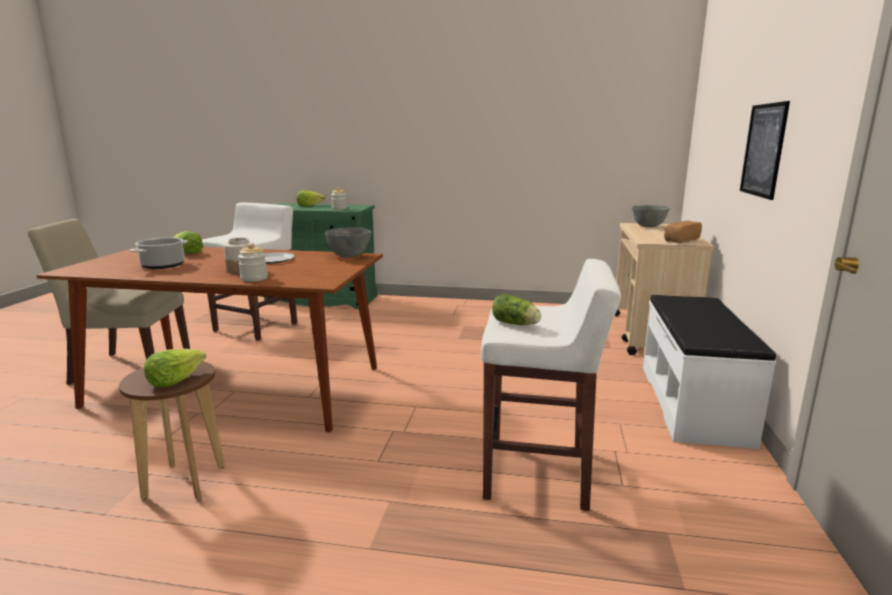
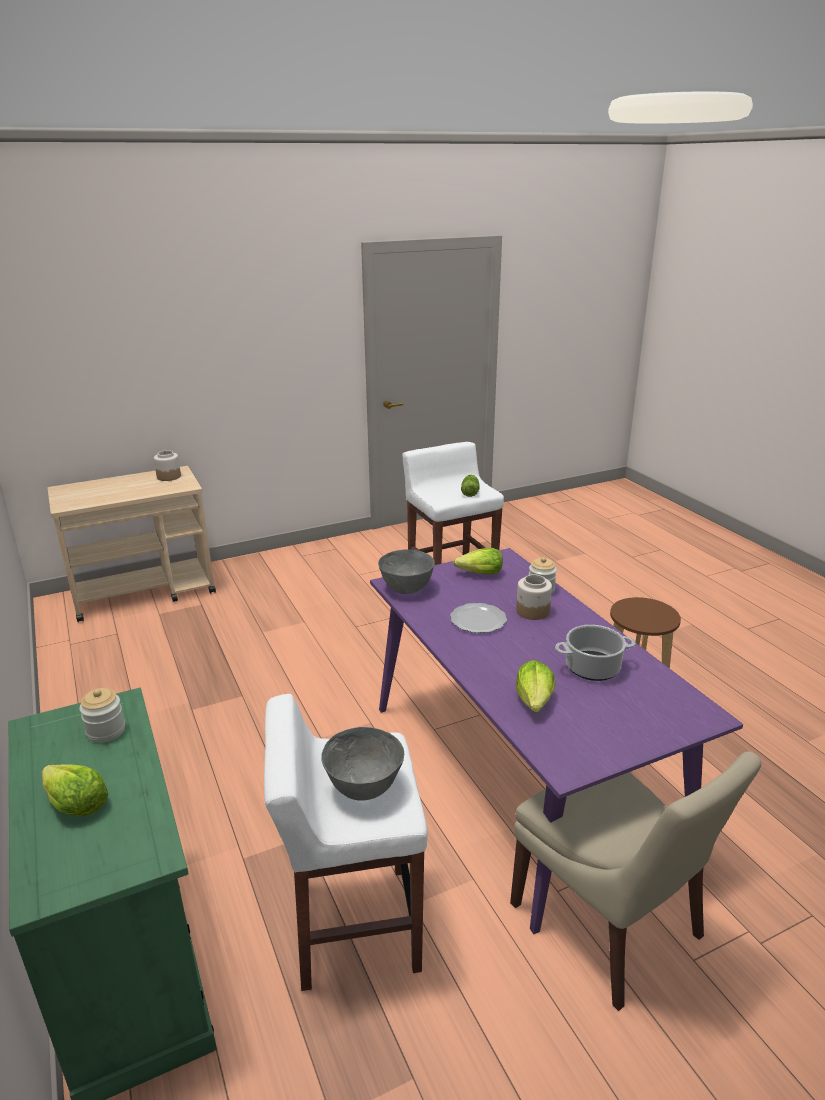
camera: 125 degrees left, 10 degrees up
brown dining table [36,247,383,432] -> purple dining table [370,548,743,934]
lettuce [144,349,206,387] -> lettuce moved to [453,548,503,575]
grey bowl [632,205,670,227] -> grey bowl moved to [321,727,404,801]
white bench [643,295,776,449] -> none
bread [664,221,702,243] -> jar [154,450,181,481]
picture [740,101,790,200] -> none

